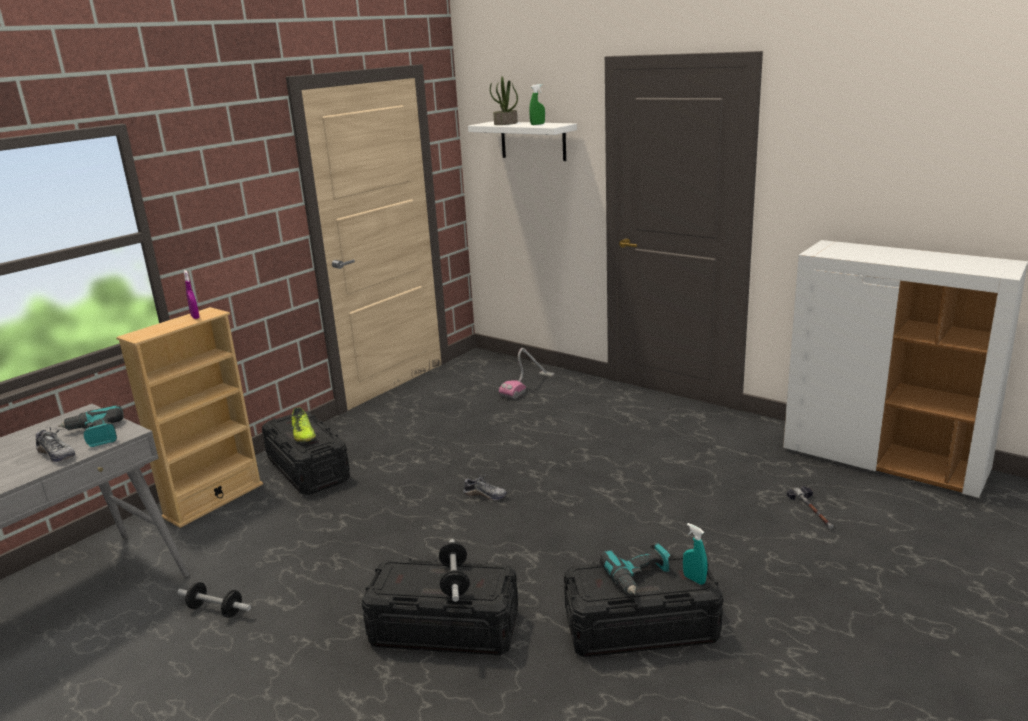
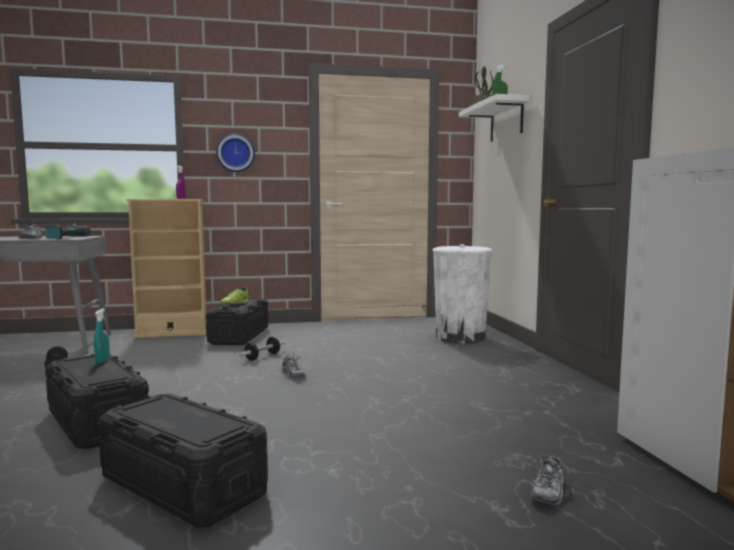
camera: 40 degrees right, 15 degrees down
dumbbell [439,539,470,602] -> dumbbell moved to [239,337,284,361]
vacuum cleaner [499,348,555,399] -> white trash can [432,244,493,344]
power drill [600,542,670,594] -> none
turquoise spray bottle [683,523,707,585] -> turquoise spray bottle moved to [94,308,110,363]
hammer [787,486,834,529] -> shoe [529,454,569,505]
none -> wall clock [216,134,255,172]

